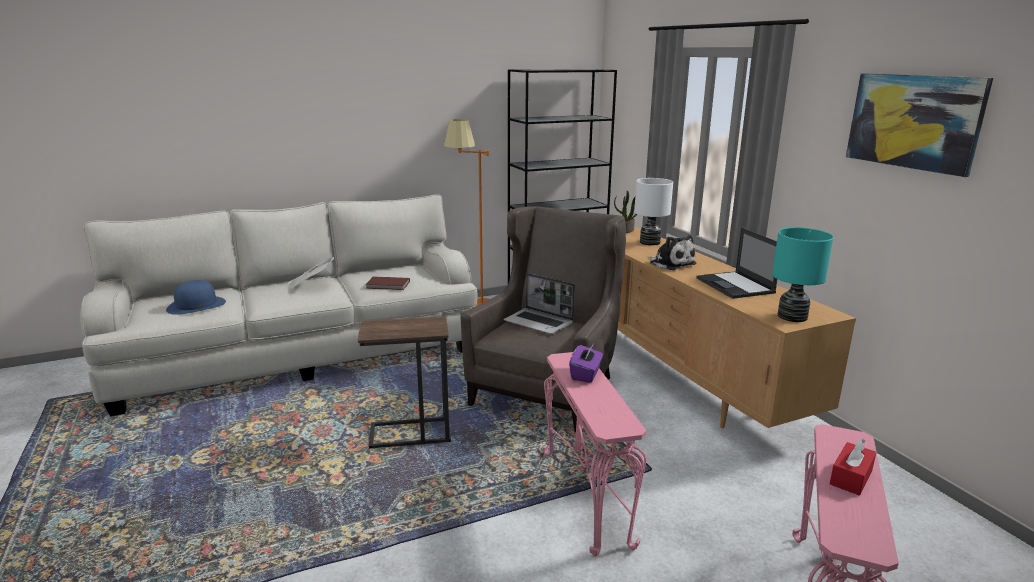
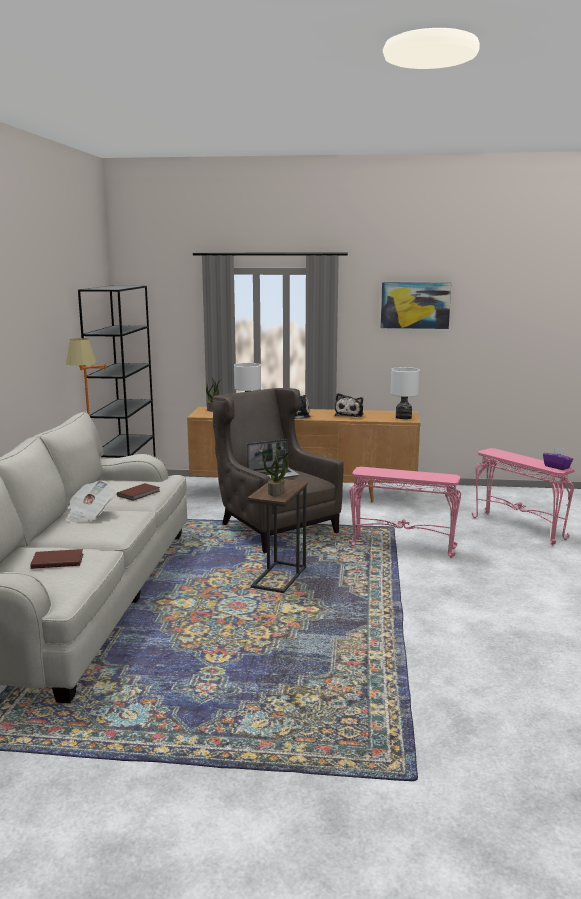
camera: 60 degrees left, 5 degrees down
blue hat [166,280,226,315] -> brown book [30,549,83,569]
purple tissue box [569,345,603,383] -> purple tissue box moved to [543,447,573,470]
laptop [697,228,777,299] -> plush toy [335,393,363,417]
turquoise table lamp [772,228,833,322] -> white table lamp [391,367,420,419]
red tissue box [830,439,876,495] -> none
none -> potted plant [264,448,289,496]

